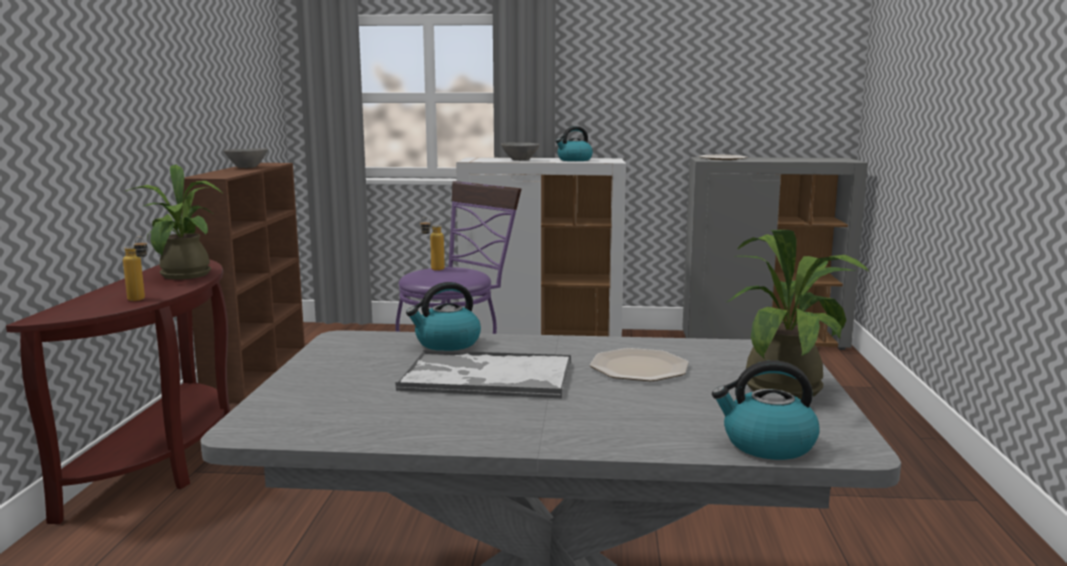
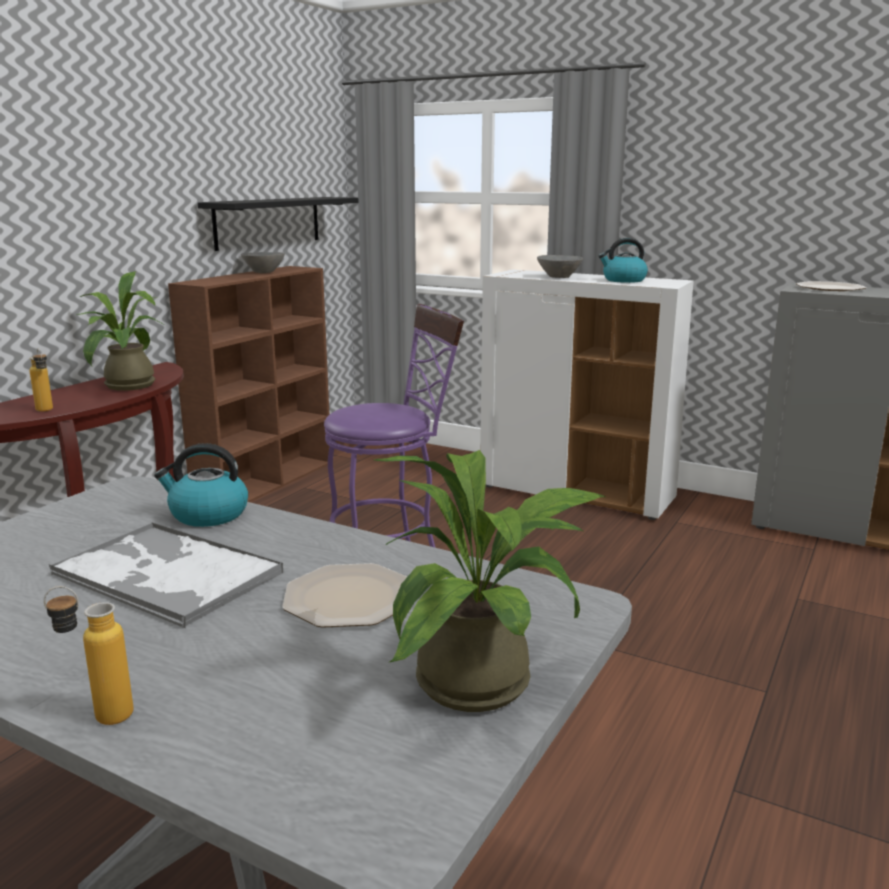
camera: 25 degrees right, 5 degrees up
bottle [420,217,445,271] -> bottle moved to [44,586,133,725]
kettle [712,360,820,460] -> none
none -> black shelf [198,197,358,251]

